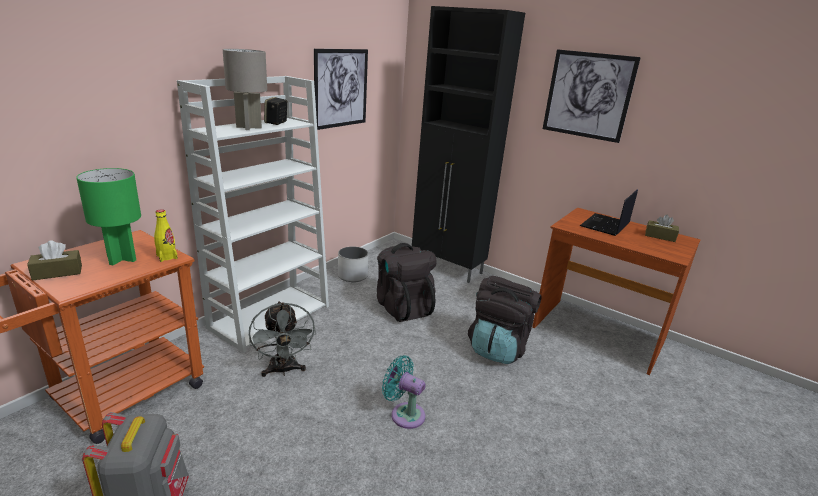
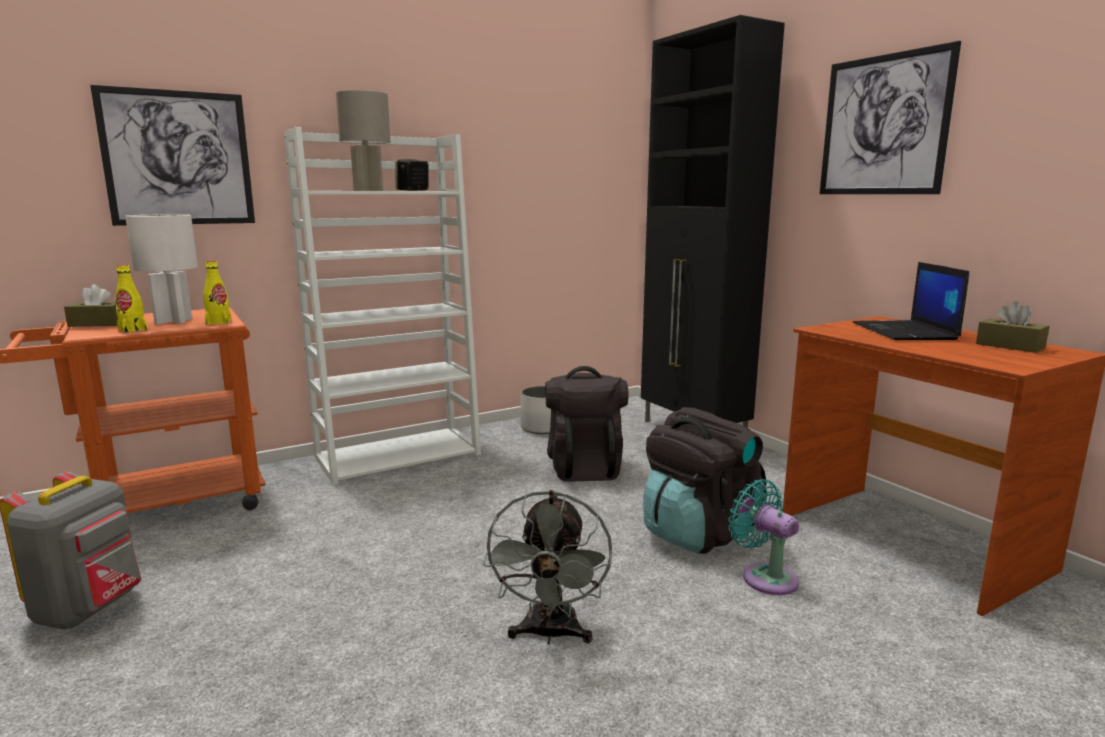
camera: 25 degrees right, 10 degrees down
green table lamp [76,168,141,265] -> white table lamp [125,214,198,324]
grey fan [249,301,316,377] -> grey fan moved to [483,490,612,644]
picture [314,49,368,130] -> picture moved to [90,85,255,226]
turquoise fan [382,355,426,429] -> turquoise fan moved to [728,479,799,595]
laptop [580,189,638,236] -> laptop turned 60 degrees counterclockwise [853,262,969,340]
none -> yellow bottle [115,265,148,333]

